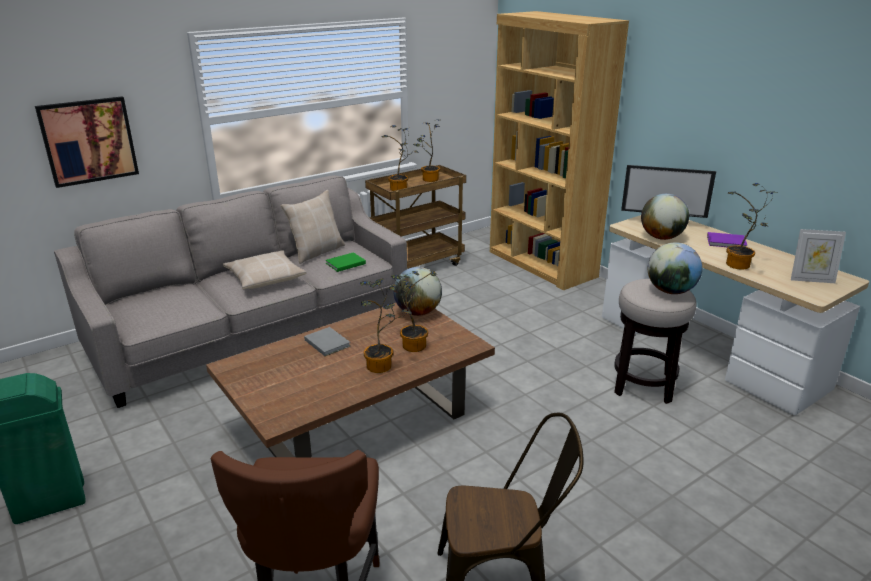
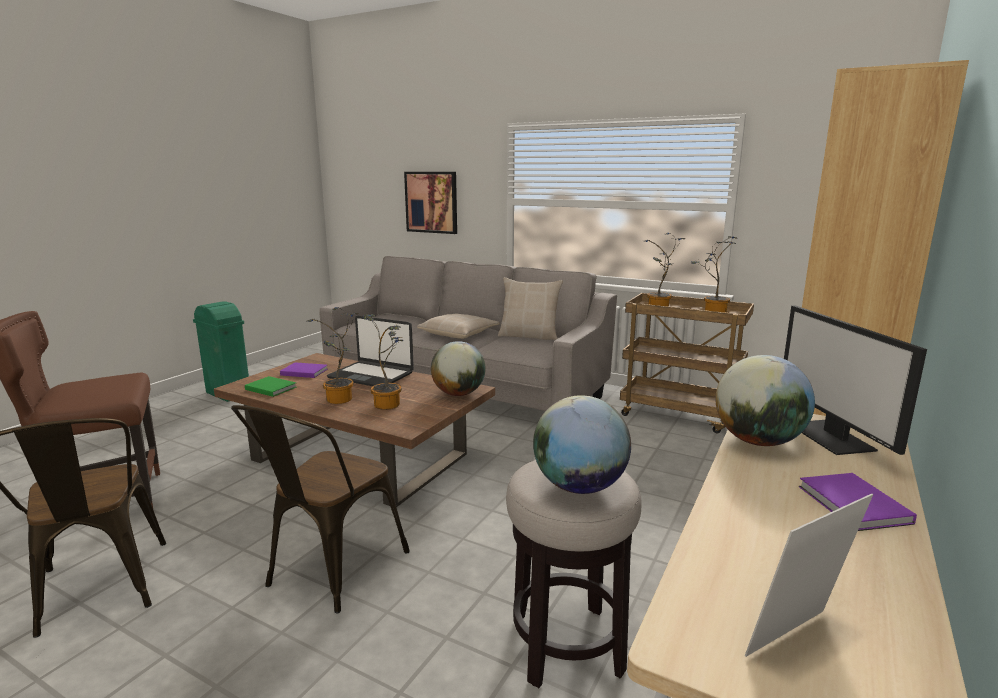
camera: 65 degrees right, 10 degrees down
grey book [304,327,351,356] -> laptop [327,316,414,386]
green book [326,252,366,272] -> green book moved to [245,376,297,397]
potted plant [726,183,779,270] -> none
picture frame [791,229,846,283] -> picture frame turned 75 degrees clockwise [745,494,873,657]
none -> brown chair [231,405,410,613]
none -> purple book [280,362,327,378]

